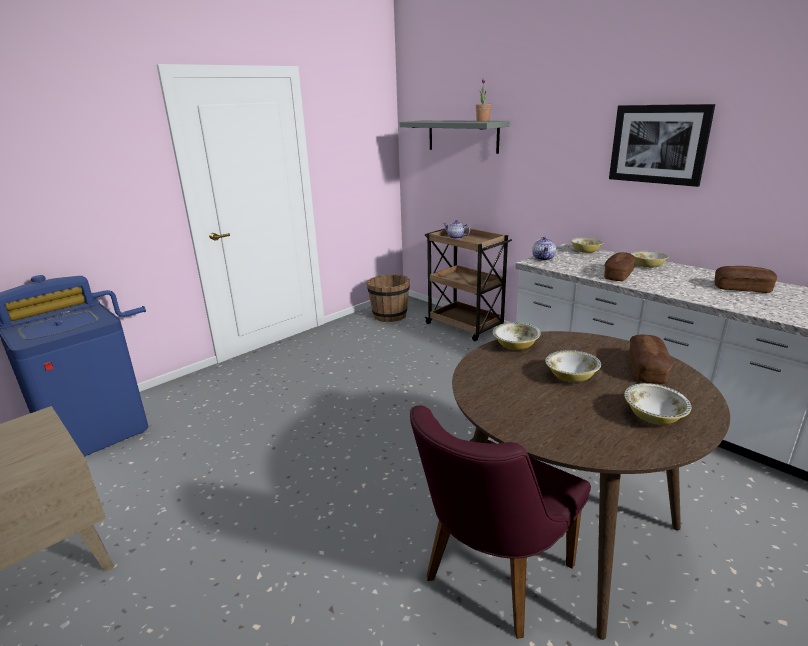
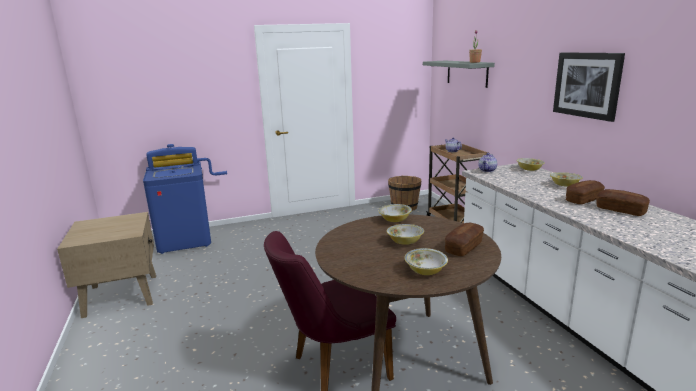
camera: 25 degrees right, 5 degrees down
bread [604,252,636,281] -> bread moved to [566,180,605,204]

